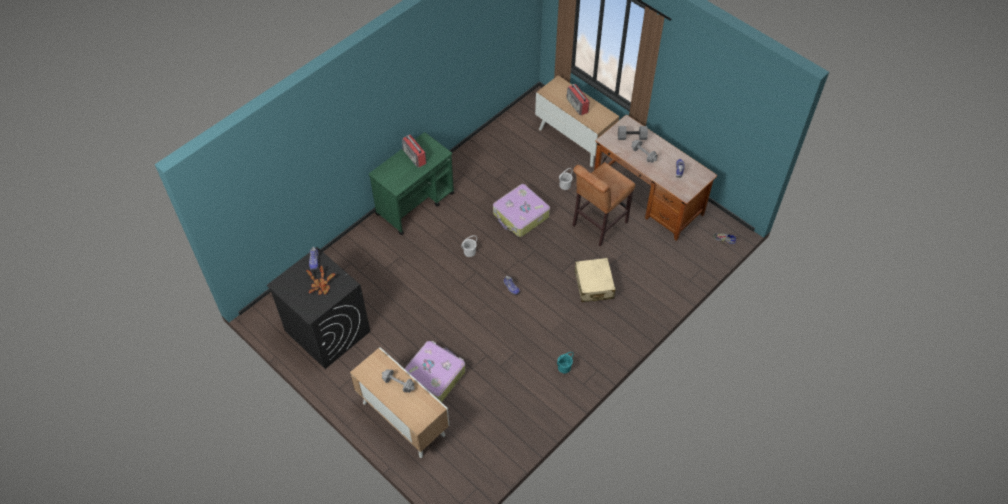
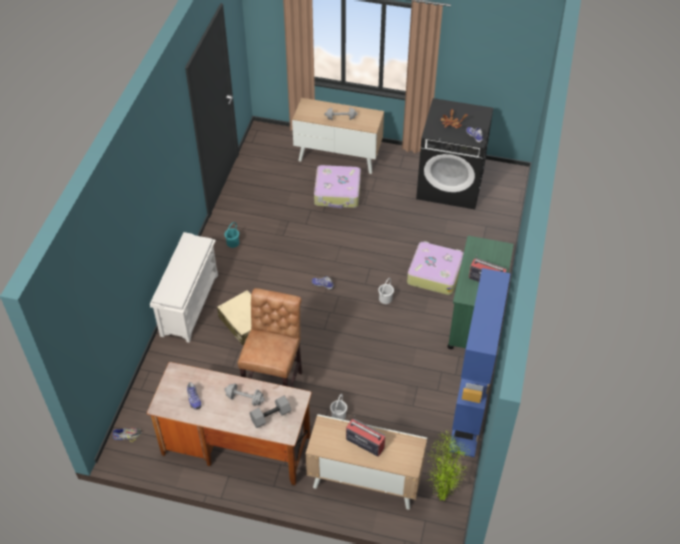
camera: 150 degrees right, 5 degrees down
suitcase [493,184,550,237] -> suitcase moved to [407,241,464,295]
none -> white shoe rack [150,232,218,343]
none -> potted plant [426,431,470,501]
none -> blue bookcase [449,268,511,457]

